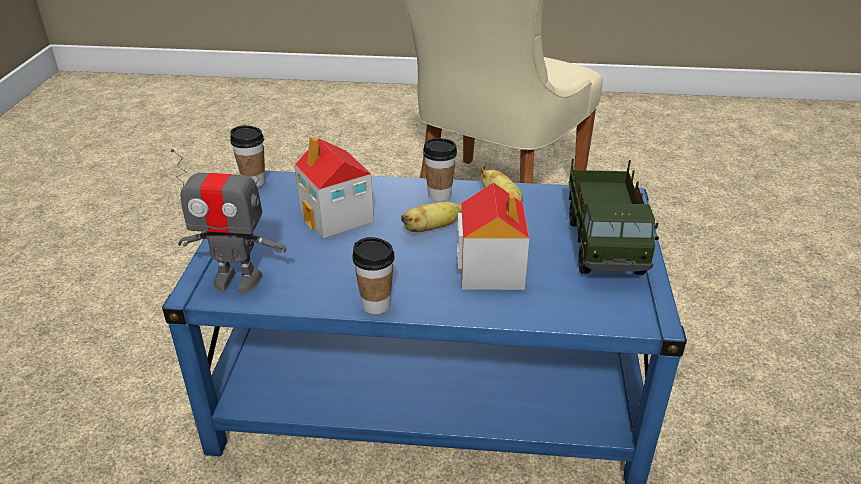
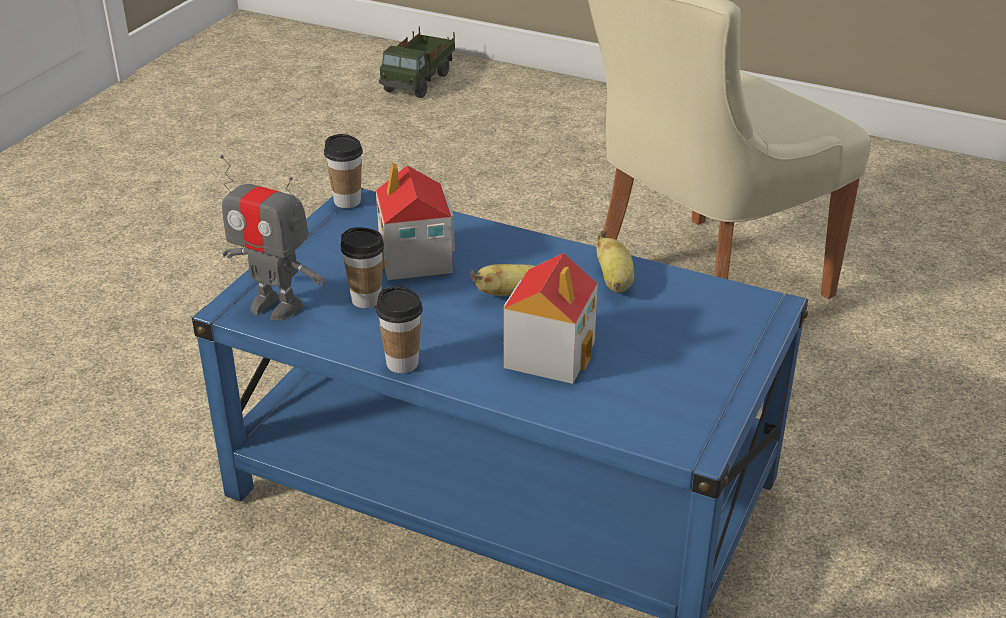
camera: 20 degrees right, 0 degrees up
cup [423,138,457,201] -> cup moved to [340,227,384,308]
toy truck [568,159,659,275] -> toy truck moved to [379,26,455,98]

